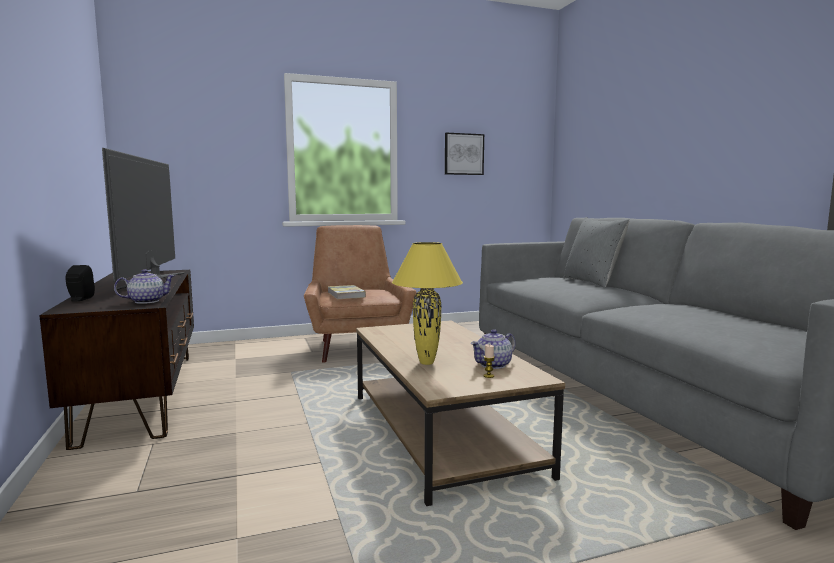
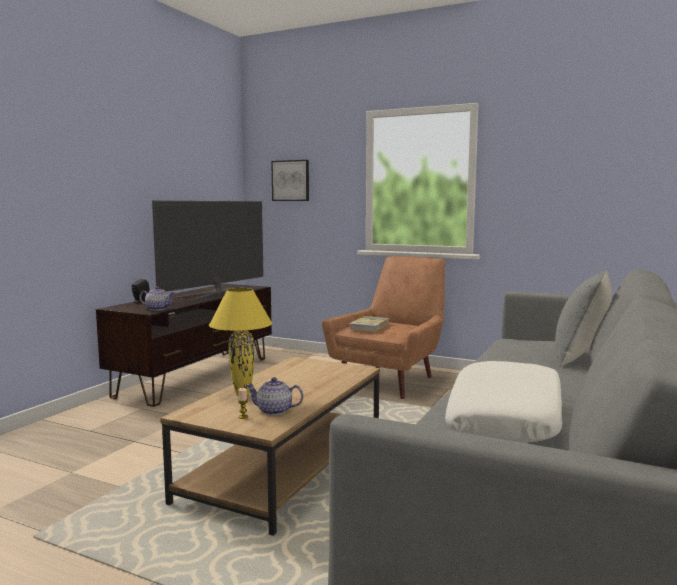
camera: 45 degrees right, 0 degrees up
picture [445,133,484,175] -> picture moved to [271,160,309,201]
none -> white pillow [445,361,562,442]

